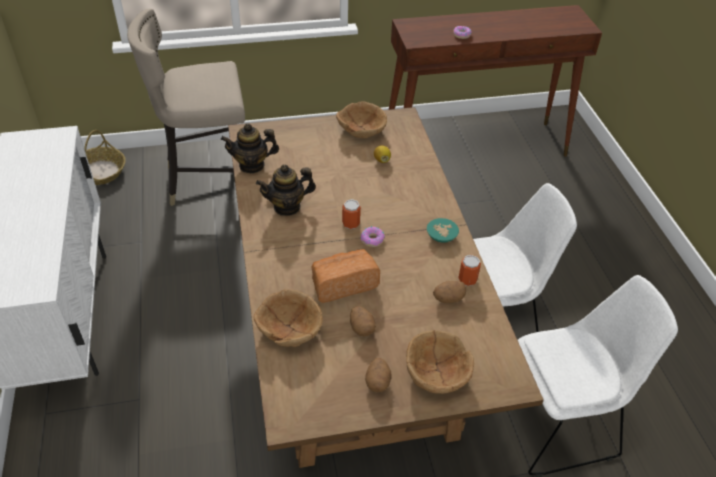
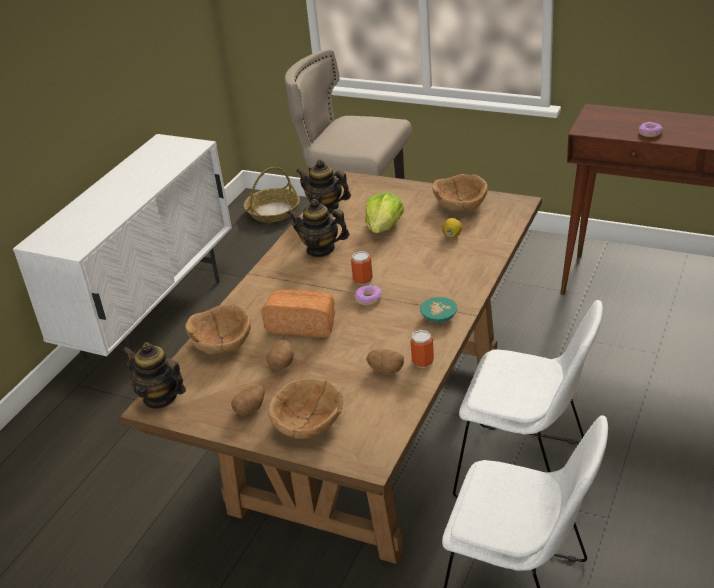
camera: 40 degrees right, 10 degrees down
none -> teapot [122,342,186,409]
none -> lettuce [365,192,404,233]

